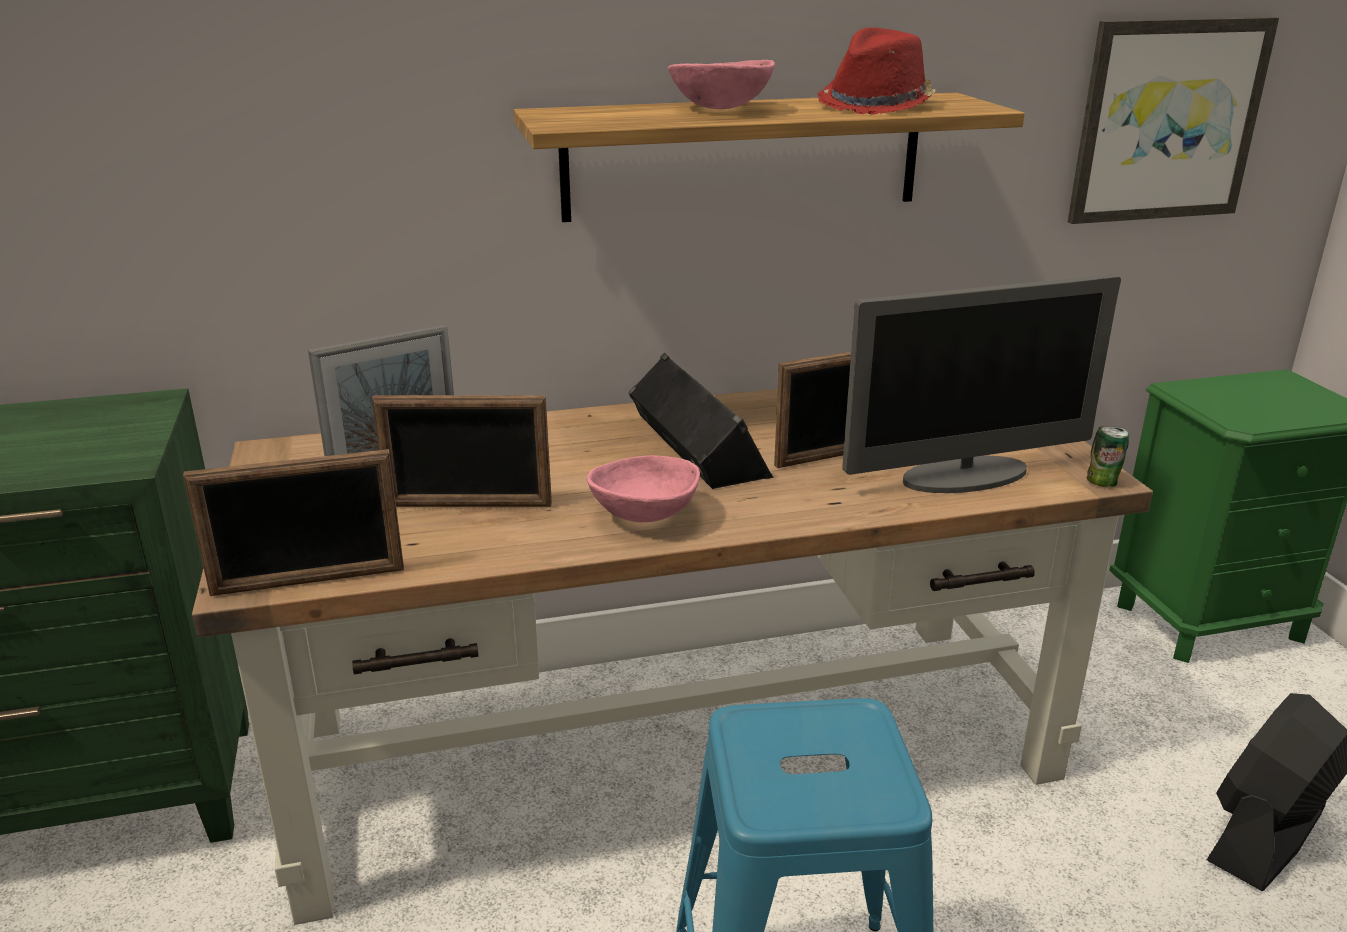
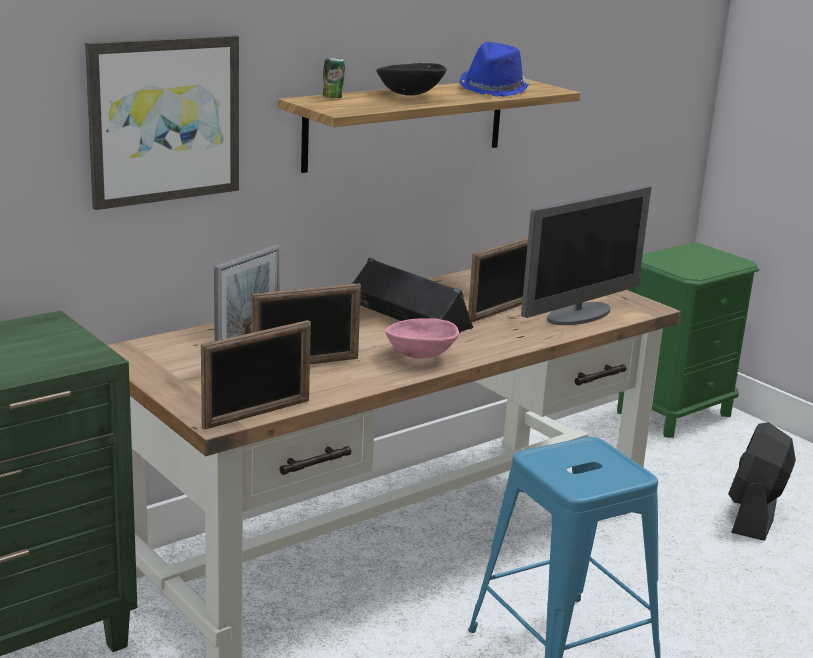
camera: 25 degrees left, 5 degrees down
pink bowl [668,60,775,109] -> black bowl [376,63,447,96]
red hat [817,27,936,115] -> blue hat [459,42,530,97]
picture [1068,17,1279,224] -> picture moved to [85,35,239,210]
can [1086,426,1129,487] -> can moved to [323,58,345,98]

